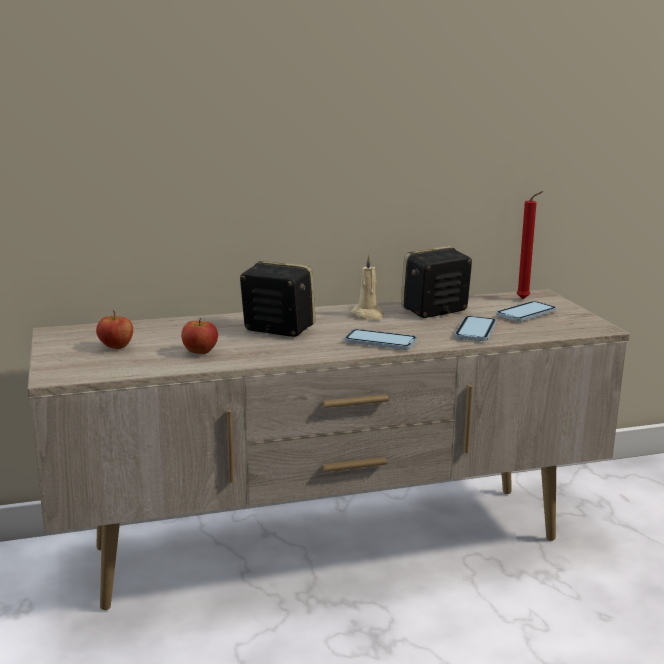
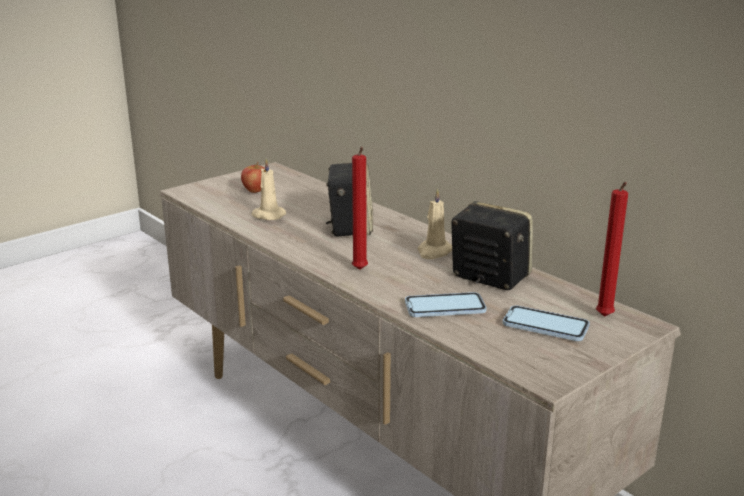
camera: 65 degrees right, 5 degrees up
apple [181,318,218,354] -> beige candle [251,158,286,220]
phone [345,329,417,350] -> red candle [352,147,368,270]

